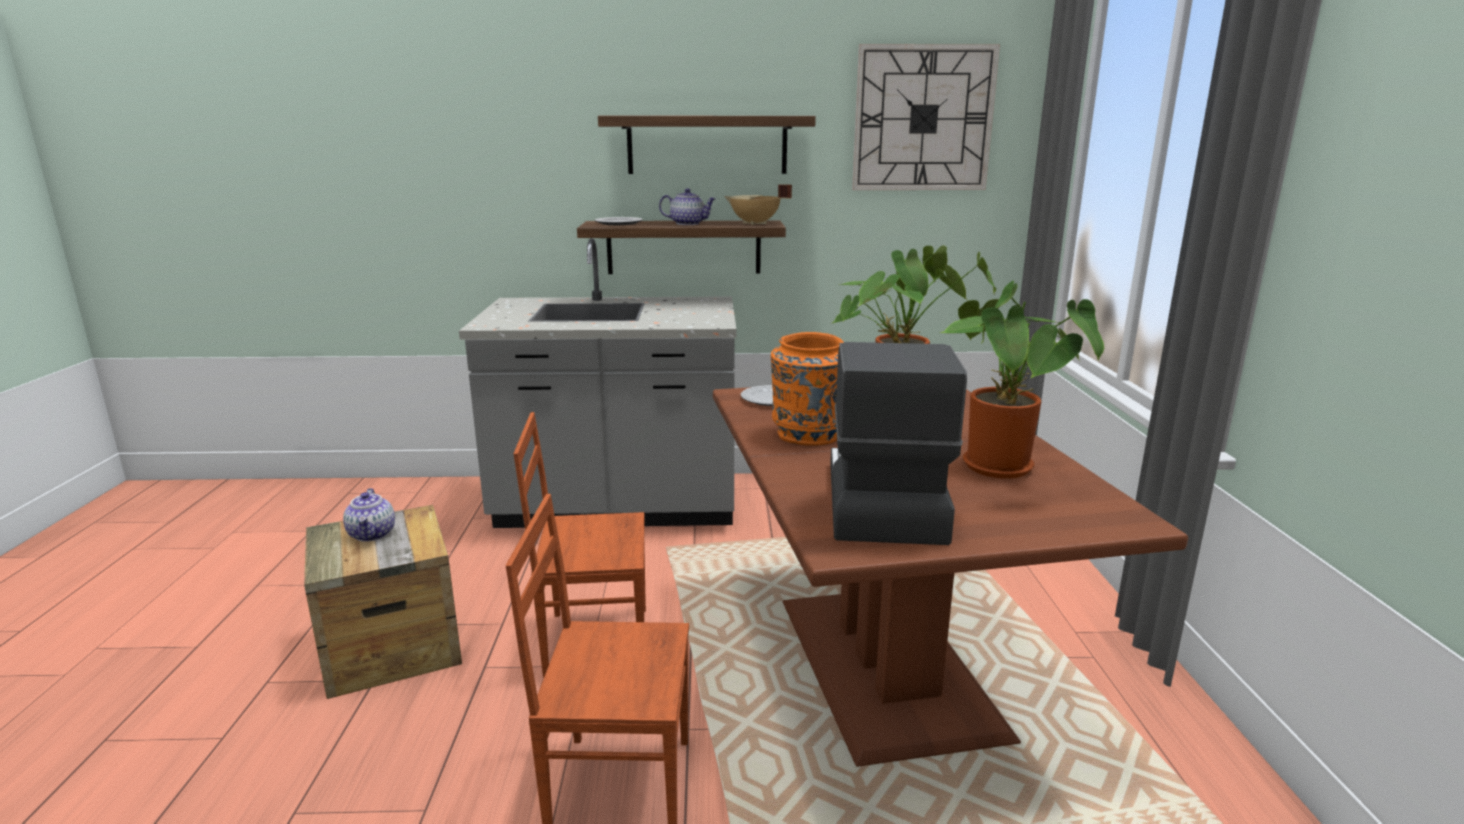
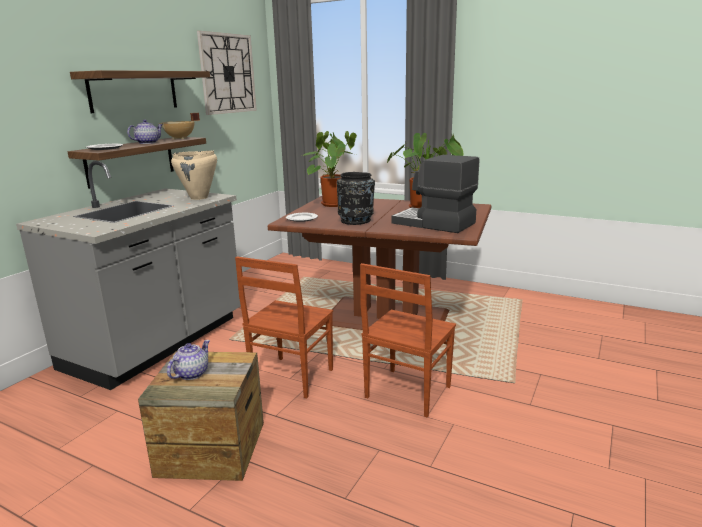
camera: 60 degrees left, 0 degrees up
teapot [343,488,395,542] -> teapot turned 75 degrees counterclockwise [167,340,210,380]
orange vase [771,332,844,446] -> black vase [336,172,375,225]
none -> beige cooking pot [171,151,217,200]

